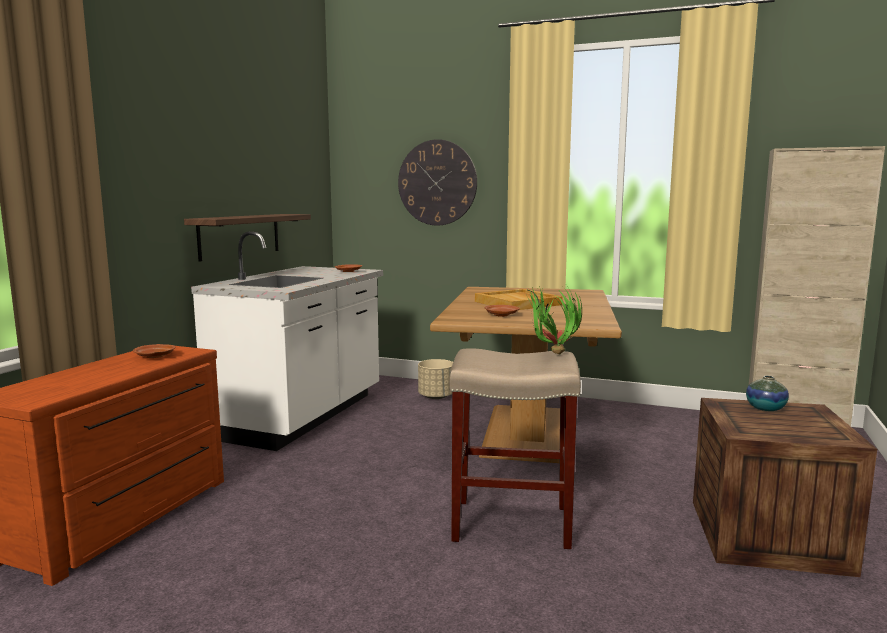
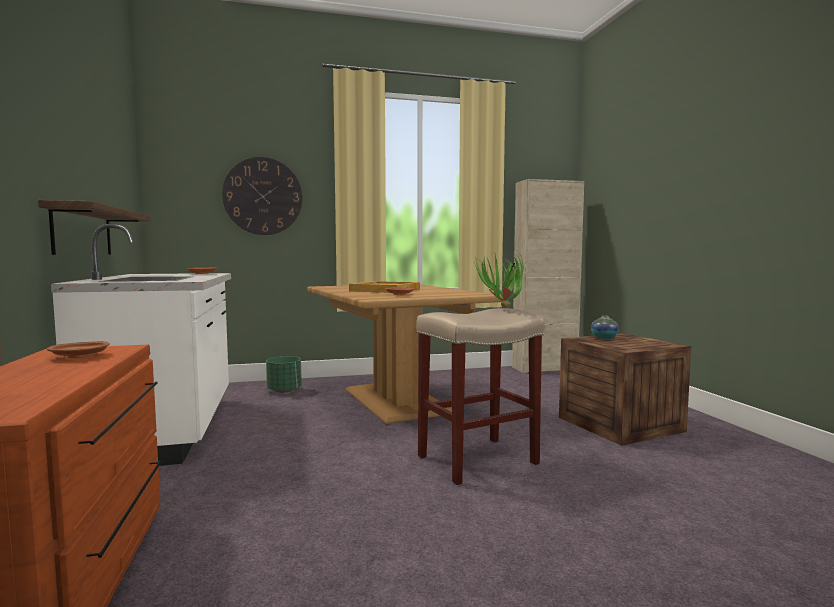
camera: 35 degrees left, 5 degrees down
beige planter [418,359,453,399] -> green planter [266,356,302,393]

